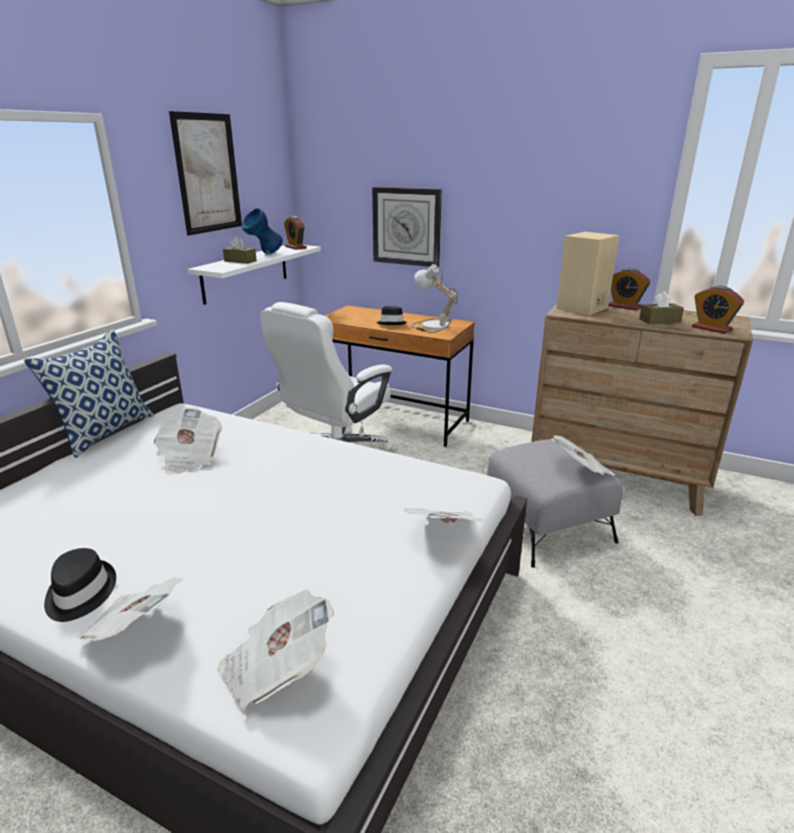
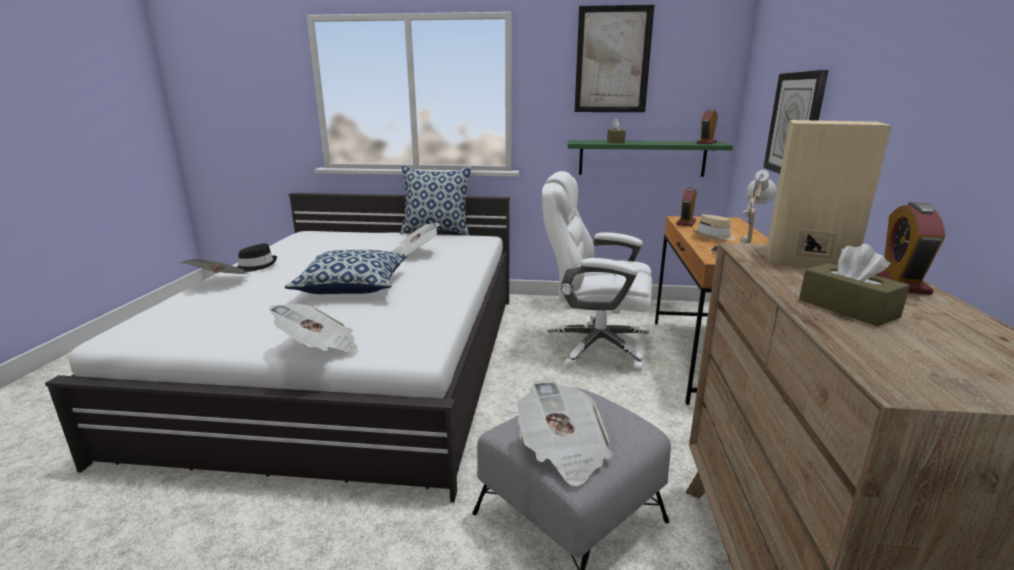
camera: 70 degrees right, 5 degrees down
white shelf [188,245,321,305] -> green shelf [568,140,733,177]
newspaper [217,590,334,710] -> none
blue vase [242,208,283,254] -> none
black hat [377,306,407,325] -> beige hat [693,214,736,241]
alarm clock [692,286,744,334] -> alarm clock moved to [676,187,696,227]
none -> pillow [285,250,407,294]

